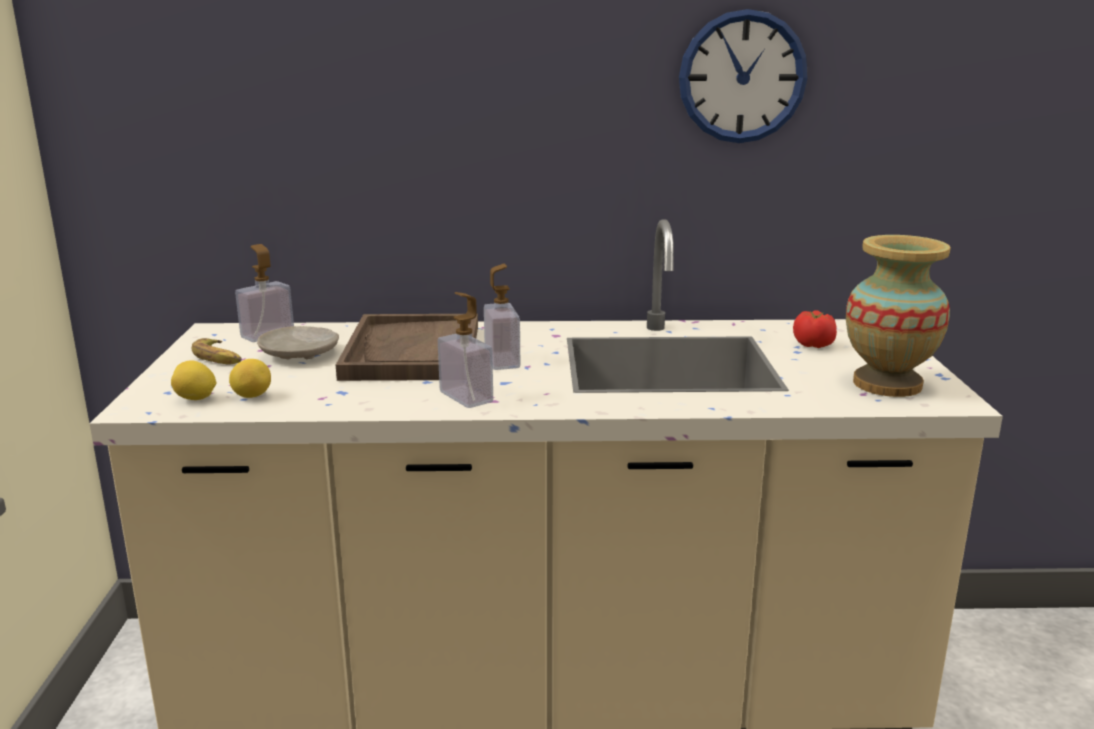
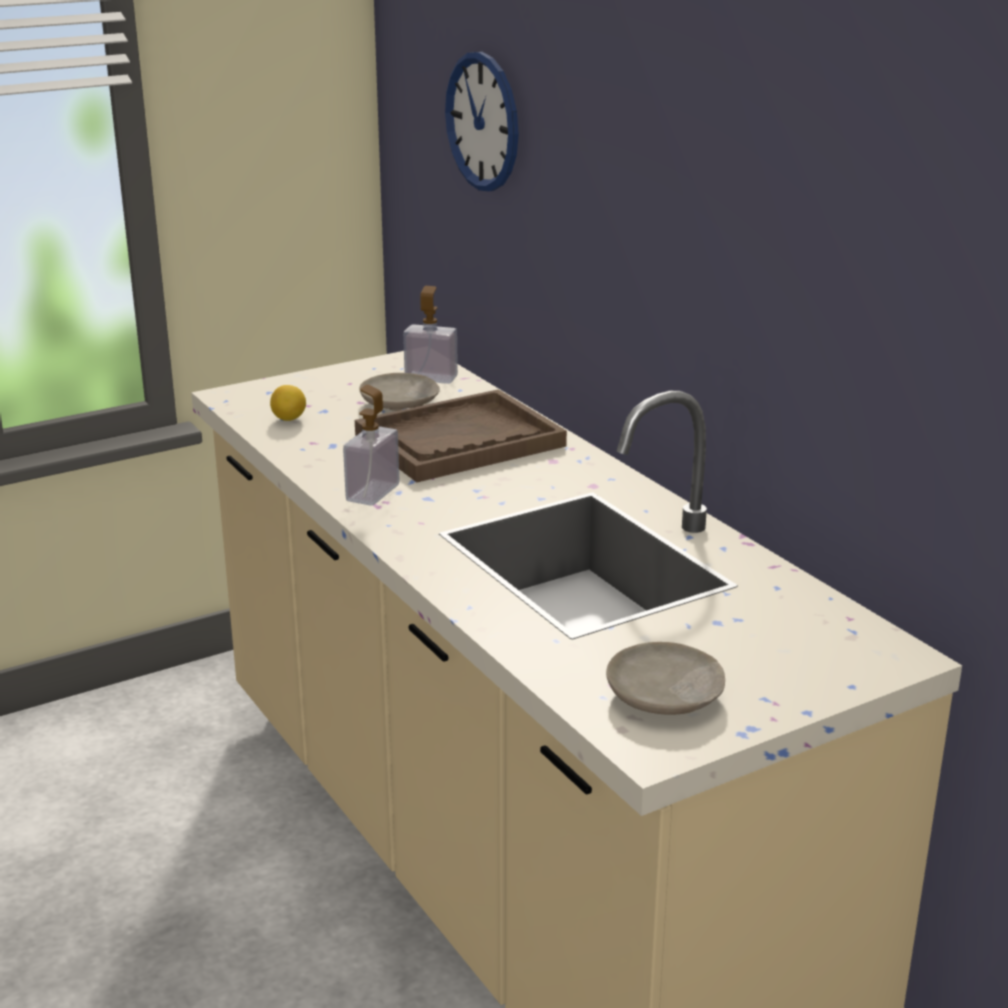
camera: 60 degrees right, 5 degrees up
lemon [171,360,217,400] -> none
banana [192,338,241,365] -> none
soap dispenser [484,264,520,370] -> none
wall clock [679,9,808,143] -> wall clock moved to [445,52,519,191]
tomato [793,310,837,348] -> none
vase [846,235,951,397] -> beige plate [606,642,725,714]

